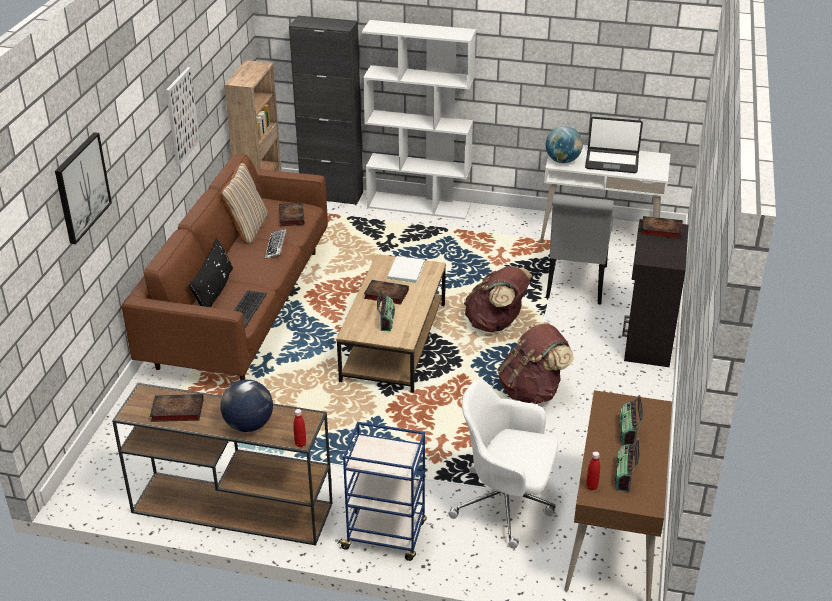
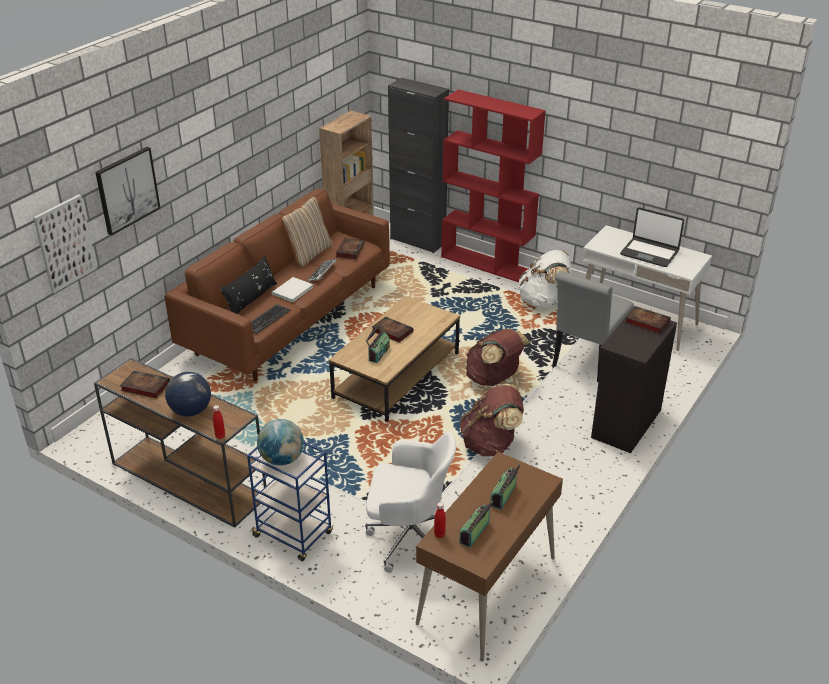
camera: 20 degrees right, 0 degrees up
picture [166,67,200,166] -> picture moved to [33,194,97,293]
white bookcase [362,20,476,220] -> red bookcase [441,89,546,282]
white book [387,256,425,283] -> white book moved to [272,277,313,302]
white office chair [449,379,558,549] -> white office chair turned 150 degrees clockwise [365,432,456,572]
globe [546,126,583,163] -> globe moved to [257,419,304,466]
none -> white backpack [519,250,571,308]

